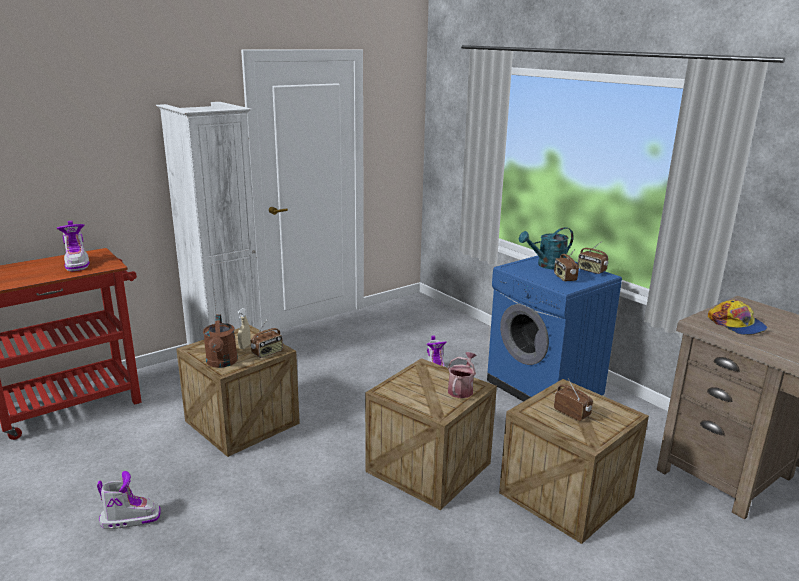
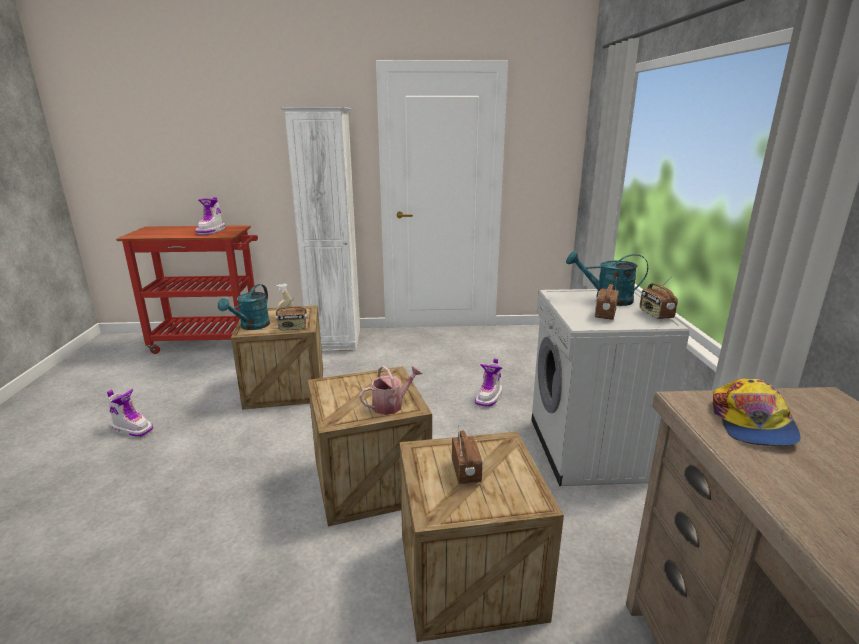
camera: 35 degrees right, 0 degrees up
brown watering can [203,314,238,368] -> turquoise watering can [218,284,270,330]
blue washing machine [487,255,622,402] -> white washing machine [531,289,690,486]

